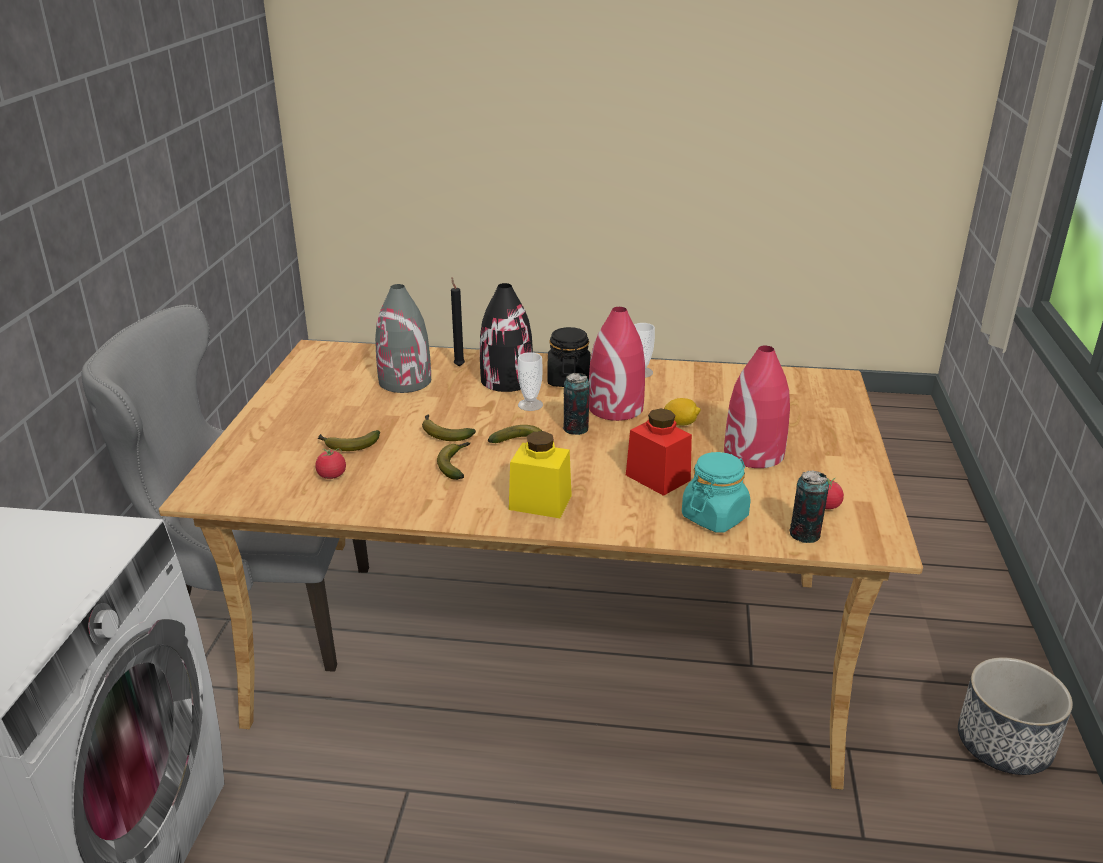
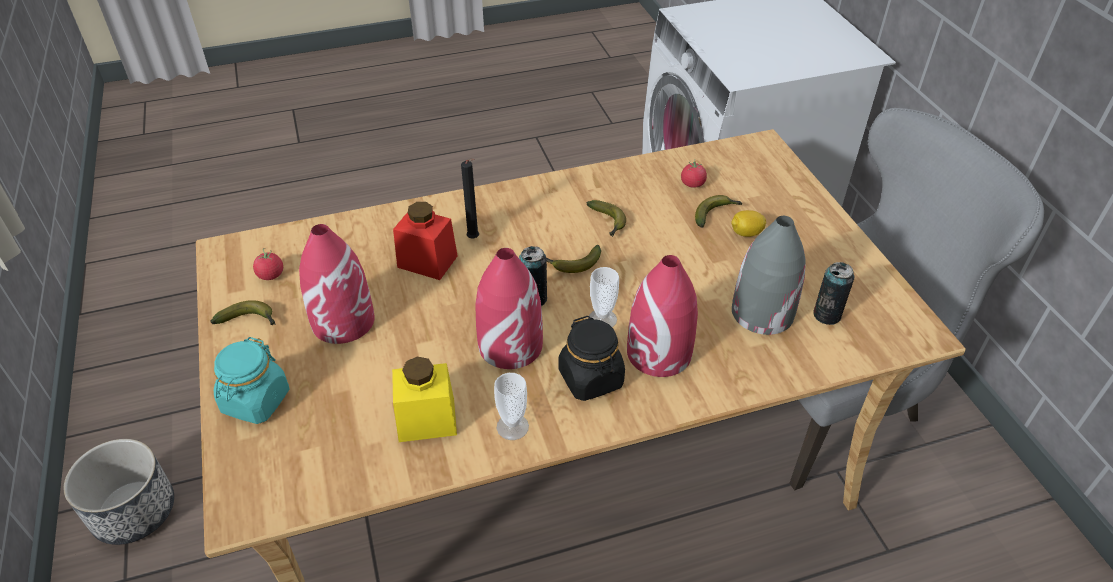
camera: 155 degrees right, 15 degrees up
banana [422,414,476,441] -> banana moved to [210,300,276,325]
black candle [451,277,465,367] -> black candle moved to [461,158,479,239]
black vase [480,283,533,392] -> red vase [627,255,698,377]
yellow jar [509,431,572,518] -> yellow jar moved to [392,357,457,442]
lemon [664,398,701,426] -> lemon moved to [731,210,766,237]
turquoise jar [682,452,751,532] -> turquoise jar moved to [214,337,289,424]
can [790,471,829,543] -> can moved to [813,262,854,325]

